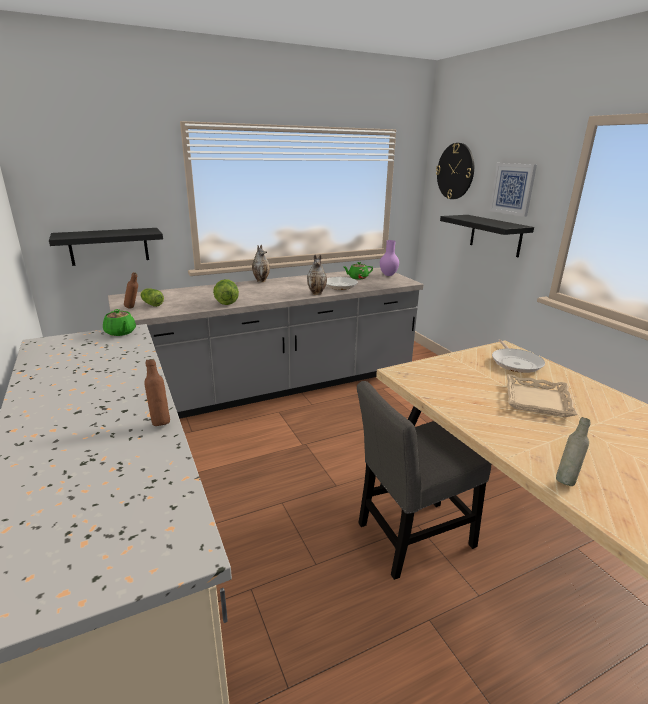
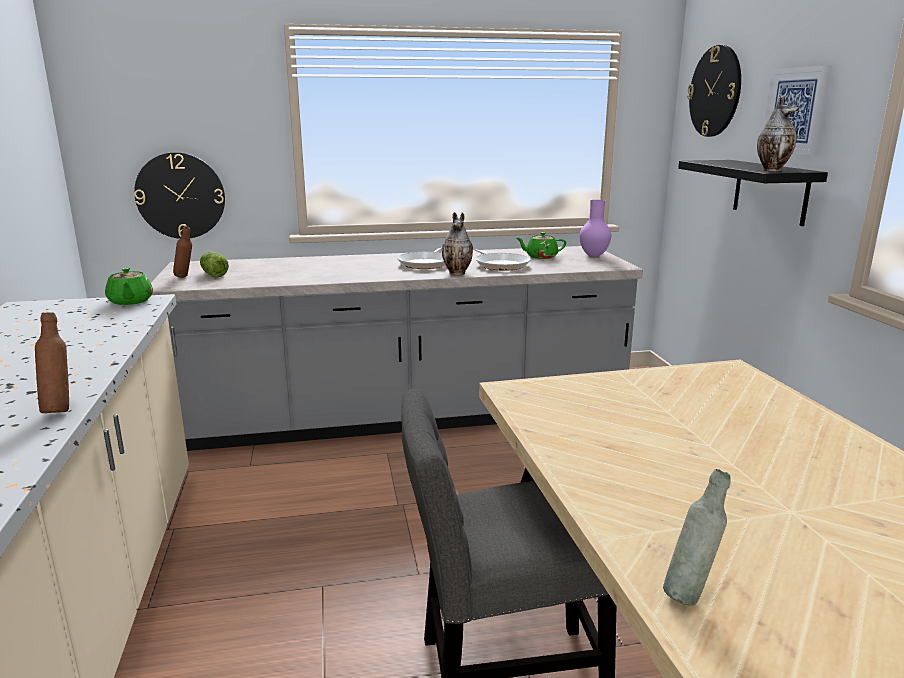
camera: 15 degrees right, 5 degrees down
black shelf [49,228,163,266] -> wall clock [134,152,225,239]
lettuce [213,279,239,305] -> none
vase [252,245,270,283] -> vase moved to [757,95,799,171]
frying pan [492,339,545,373] -> frying pan moved to [397,247,445,269]
beige tray [507,374,578,417] -> none

